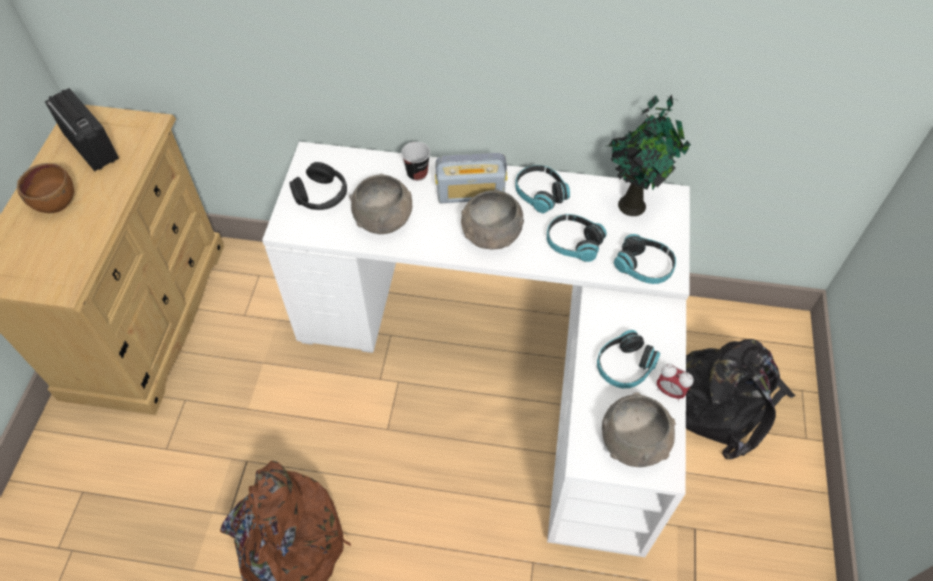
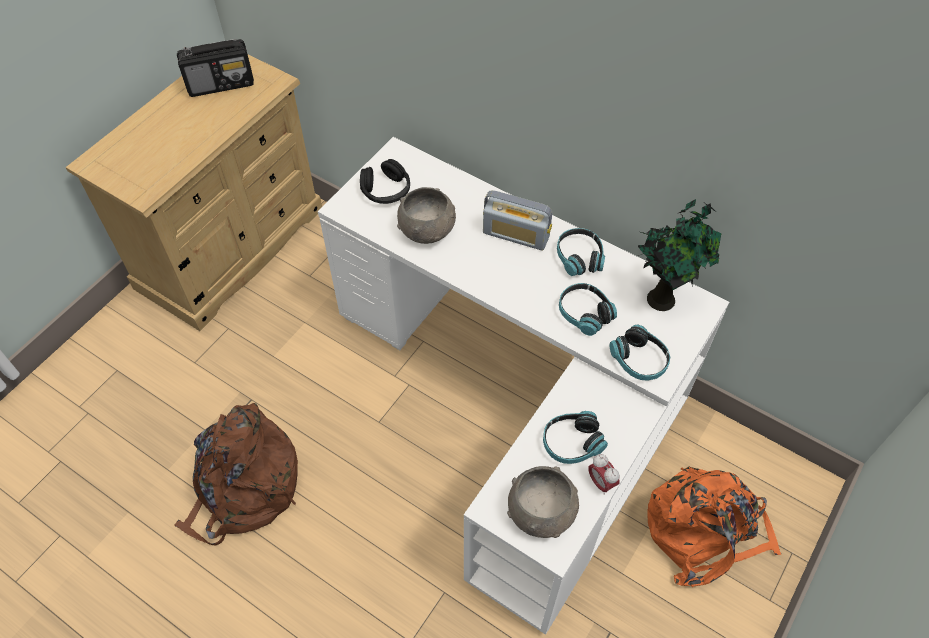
camera: 25 degrees right, 0 degrees up
brown bowl [17,163,74,213] -> none
radio [45,88,119,171] -> radio turned 90 degrees clockwise [177,39,254,97]
cup [401,142,430,181] -> none
grey bowl [461,189,524,249] -> none
black backpack [686,339,796,459] -> orange backpack [647,467,781,587]

